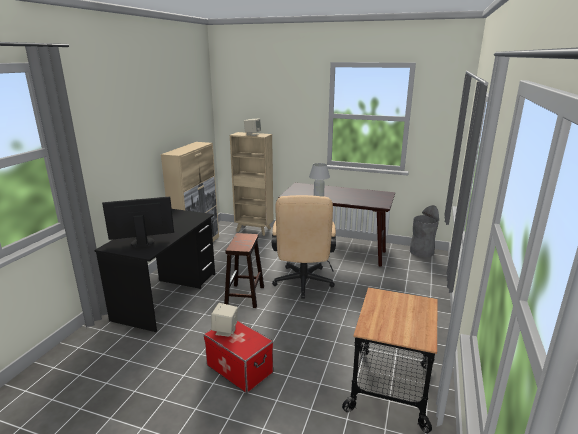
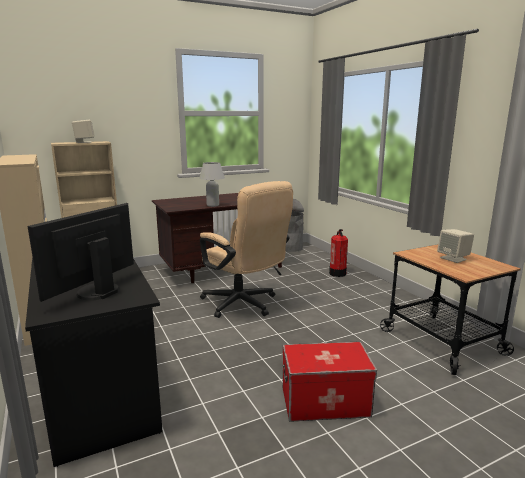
camera: 45 degrees left, 5 degrees down
beige speaker [211,303,238,337] -> beige speaker moved to [437,229,474,263]
brown stool [224,233,264,308] -> none
none -> fire extinguisher [329,229,348,277]

